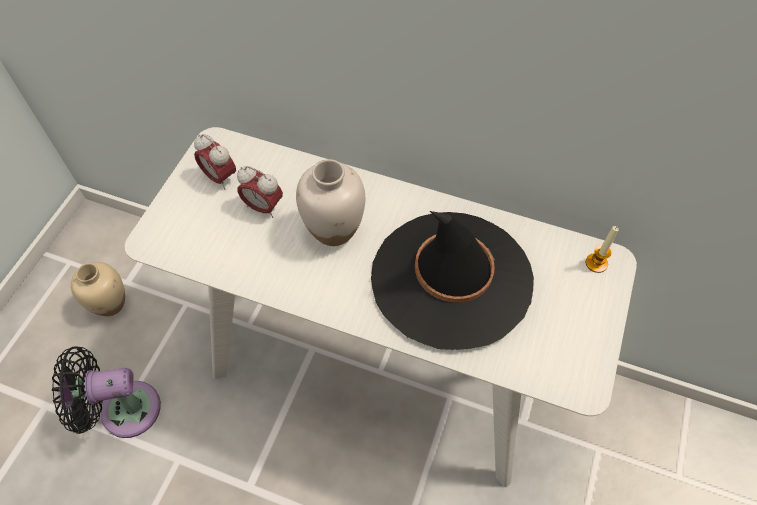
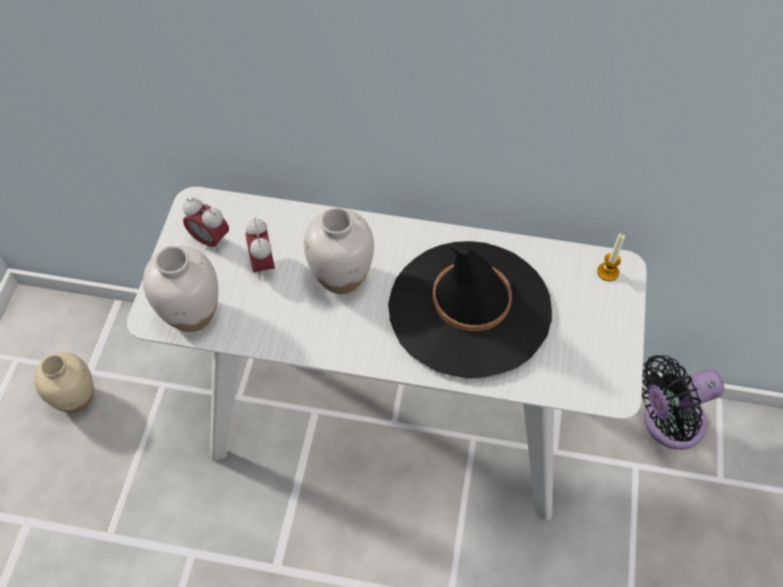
camera: 10 degrees left, 0 degrees up
black fan [52,346,161,438] -> black fan moved to [642,355,724,450]
alarm clock [237,166,283,218] -> alarm clock turned 60 degrees clockwise [245,218,275,279]
none -> white vase [143,246,218,332]

